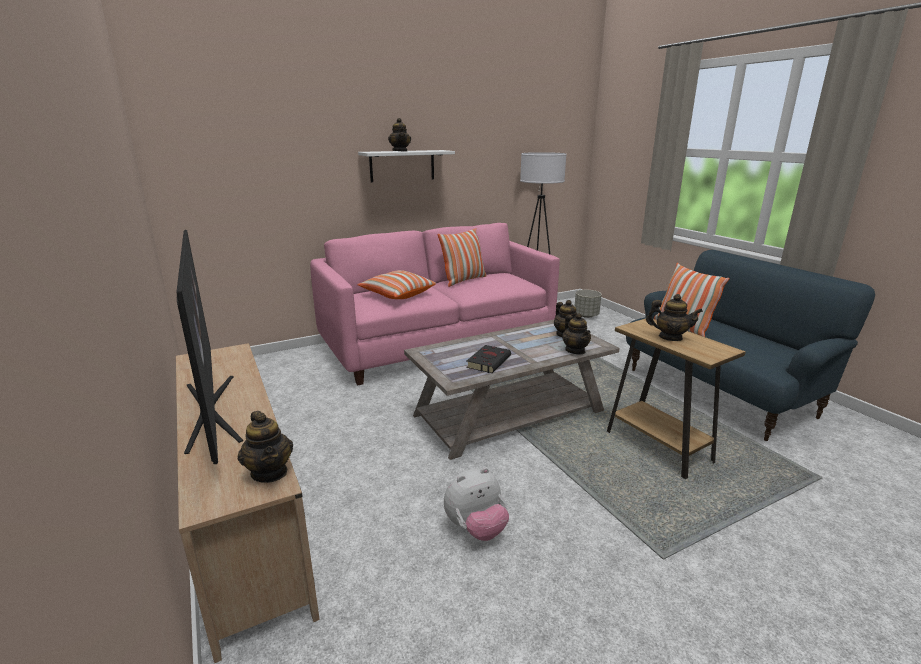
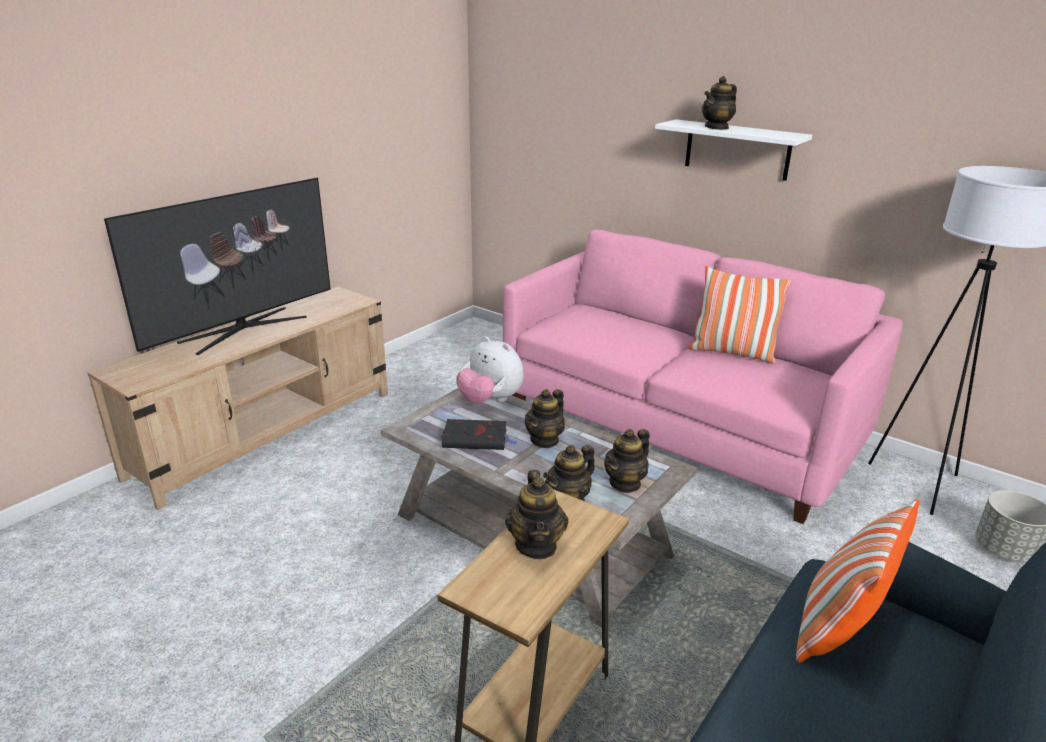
camera: 65 degrees right, 5 degrees up
teapot [238,411,293,483] -> teapot moved to [525,389,565,448]
pillow [358,270,436,299] -> none
plush toy [444,468,509,541] -> plush toy moved to [456,337,524,404]

